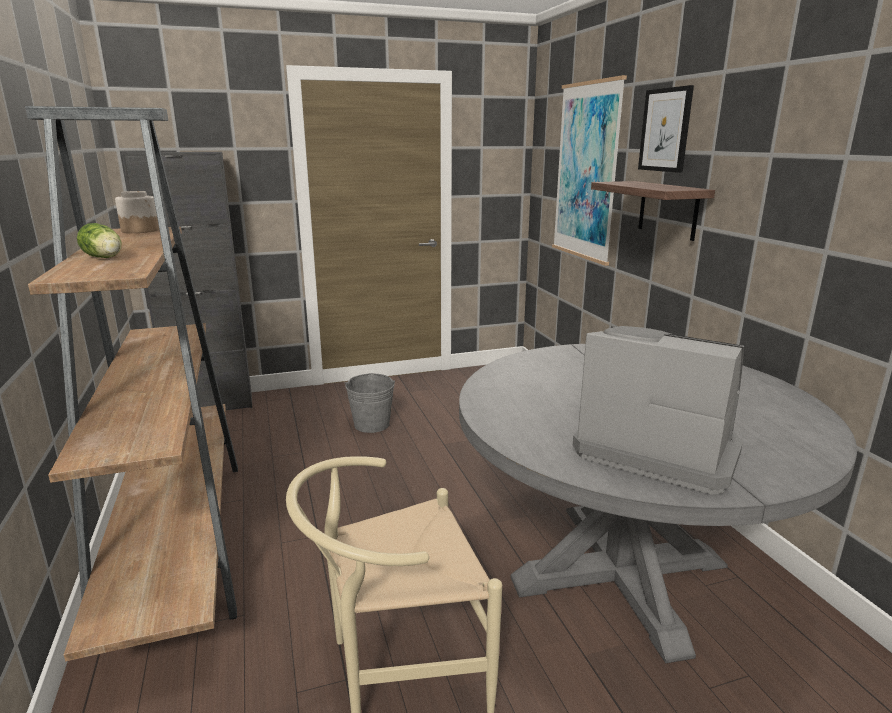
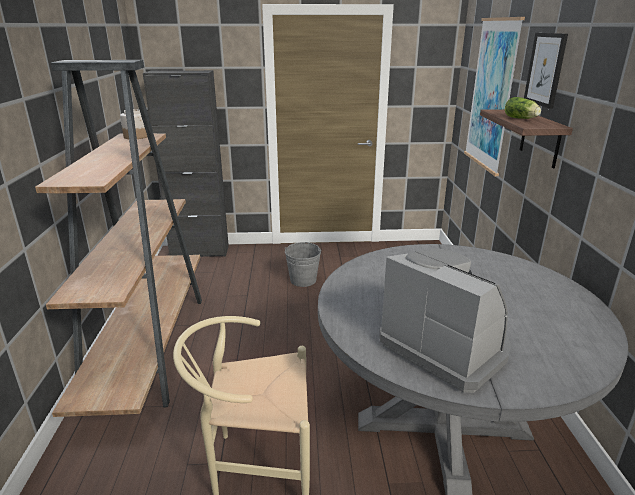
camera: 15 degrees right, 5 degrees up
lettuce [77,223,121,258] -> lettuce moved to [505,97,541,119]

